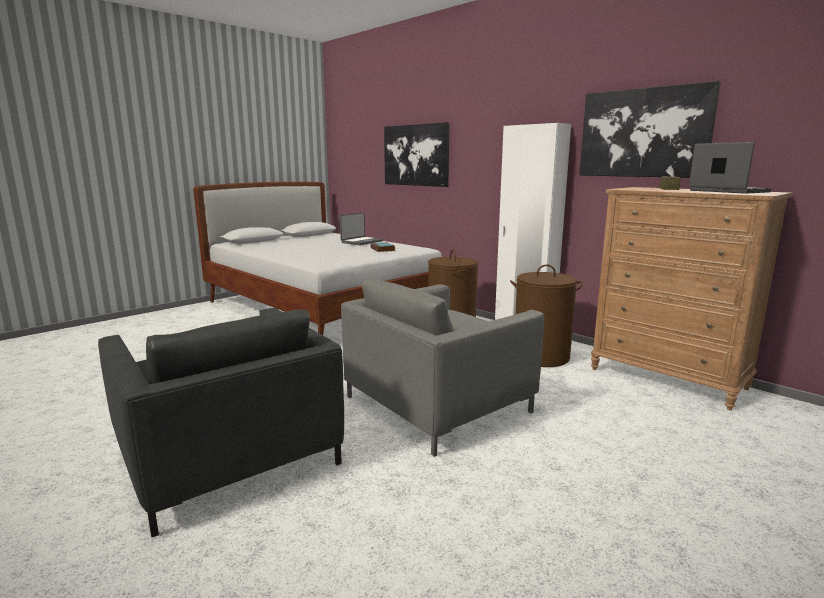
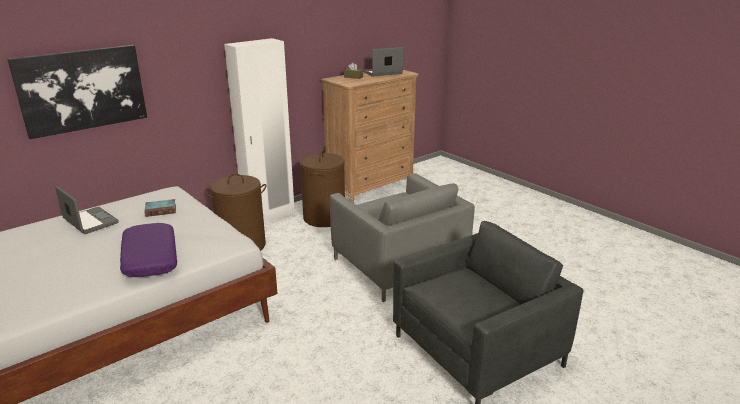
camera: 85 degrees left, 10 degrees up
picture [579,81,721,178] -> none
none -> purple pillow [120,223,177,277]

